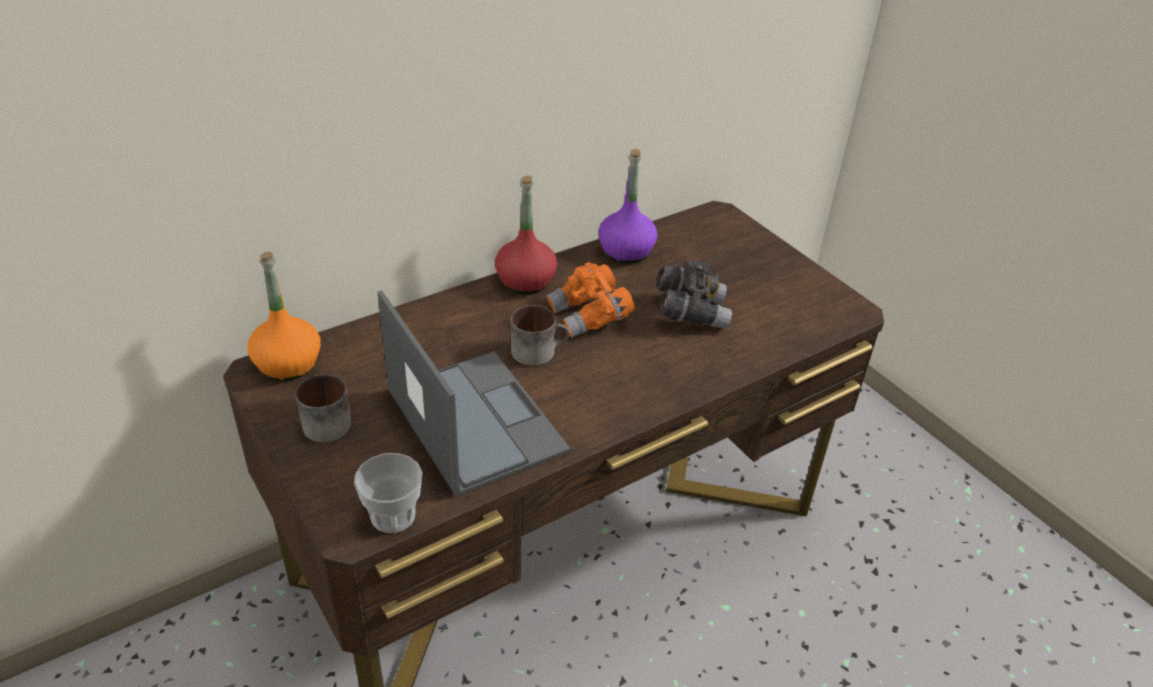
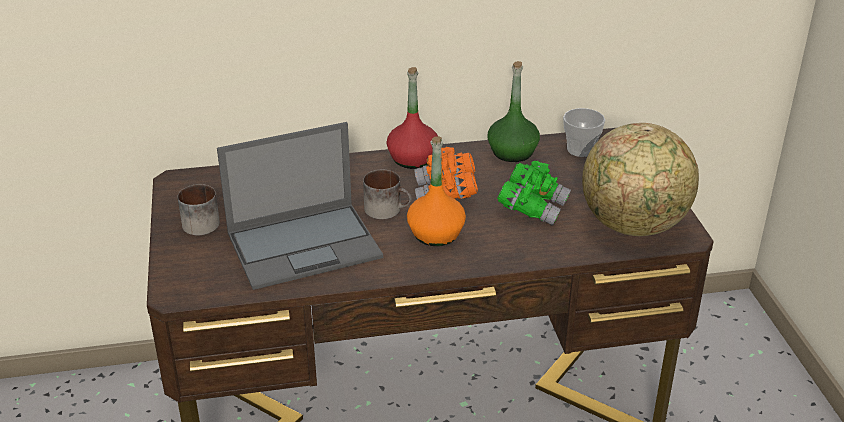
camera: 25 degrees right, 5 degrees down
orange bottle [247,251,321,381] -> orange bottle moved to [407,136,466,246]
cup [354,453,422,533] -> cup moved to [563,108,605,157]
laptop [378,290,571,497] -> laptop turned 75 degrees clockwise [217,122,383,290]
purple bottle [598,149,658,264] -> green bottle [488,61,540,162]
grey binoculars [656,260,732,329] -> green binoculars [497,161,571,226]
none -> globe [582,123,699,236]

